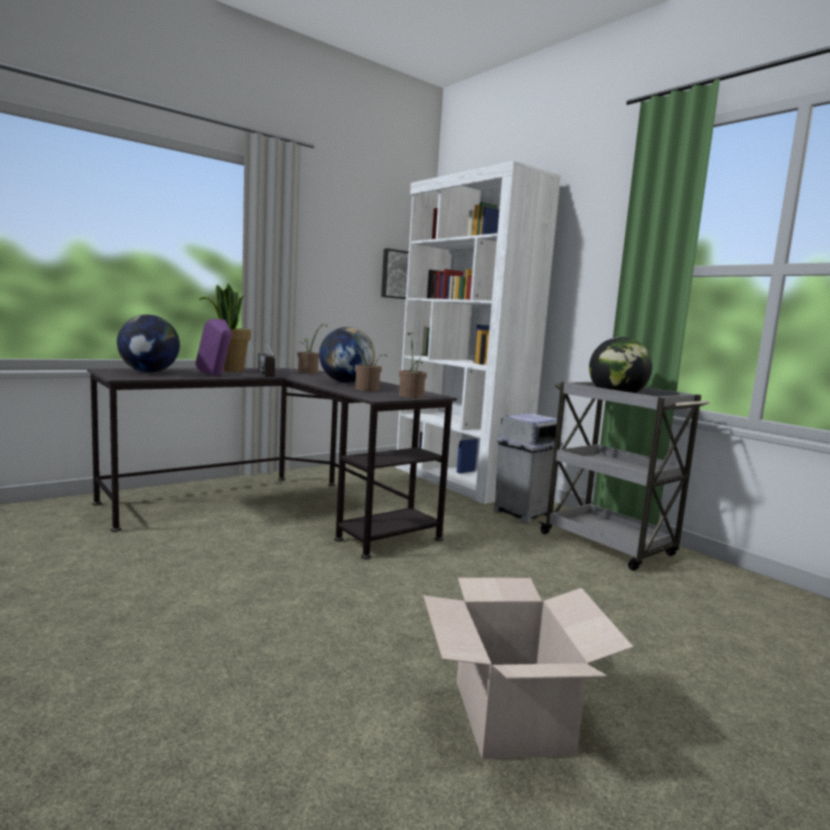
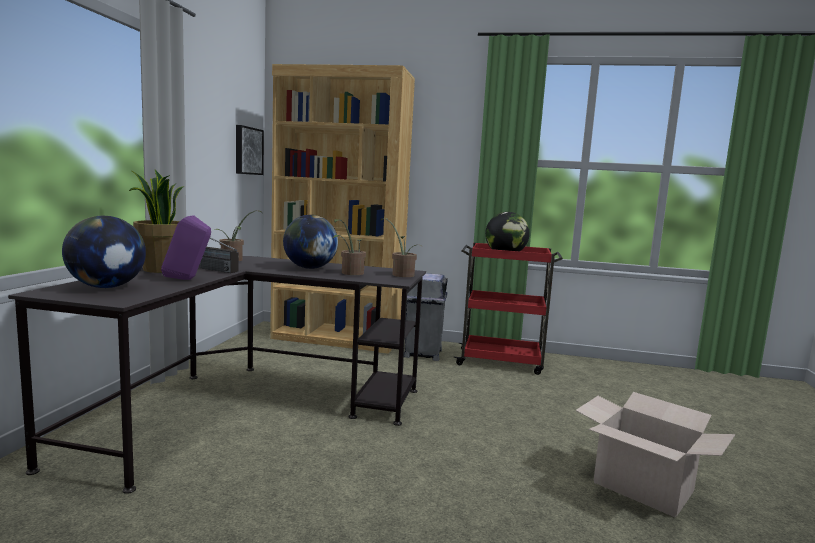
camera: 40 degrees left, 0 degrees up
white bookcase [396,161,561,504] -> brown bookcase [270,64,415,354]
grey cart [538,382,710,571] -> red cart [453,243,563,375]

